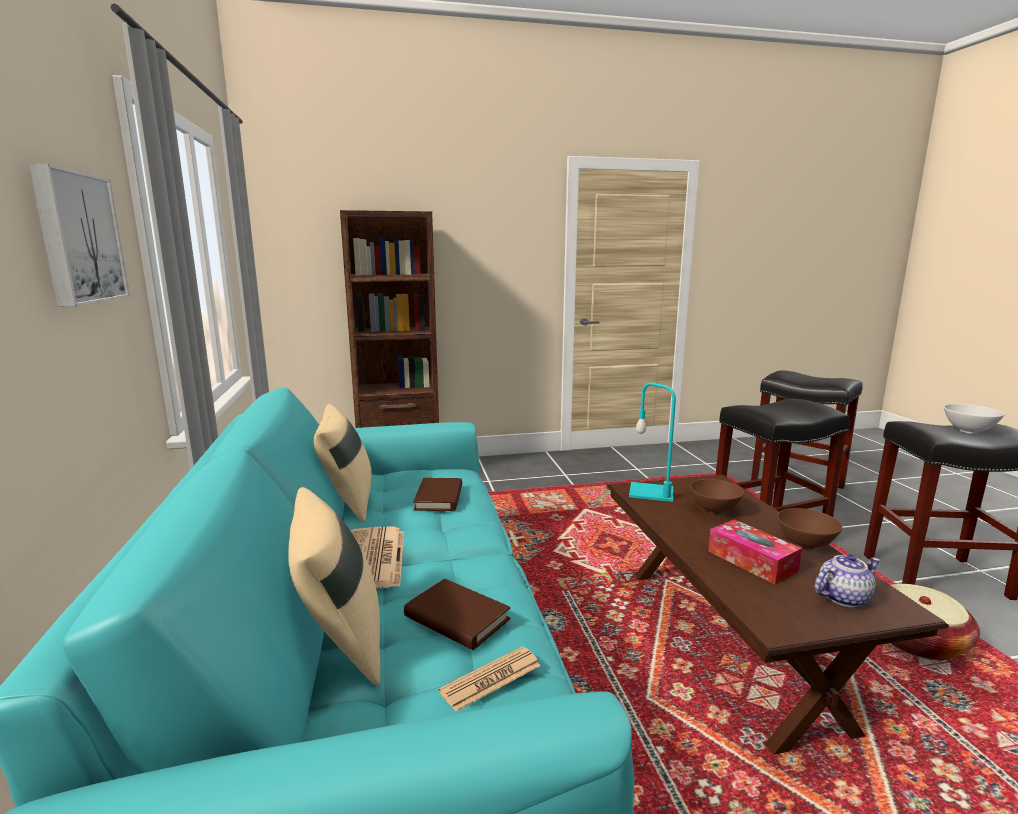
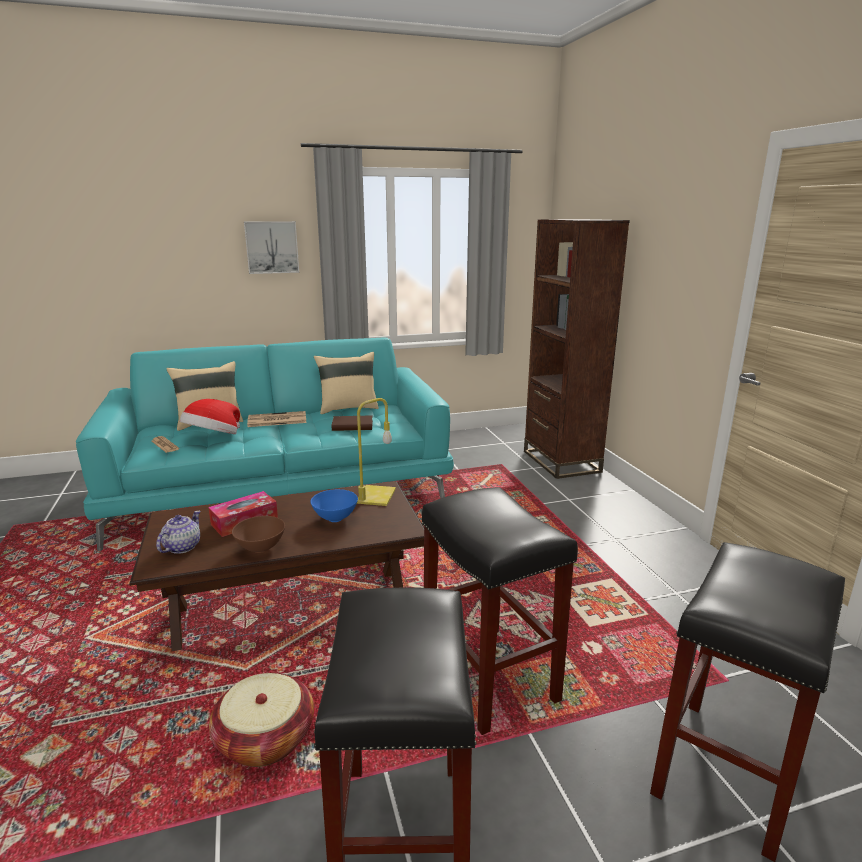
camera: 85 degrees right, 5 degrees up
brown book [404,578,510,650] -> hat [180,399,240,434]
turquoise table lamp [629,382,676,502] -> yellow table lamp [357,398,396,506]
brown bowl [690,479,744,514] -> blue bowl [310,489,358,522]
teapot [815,554,880,607] -> teapot turned 135 degrees counterclockwise [156,511,200,554]
white bowl [944,404,1005,434] -> none

